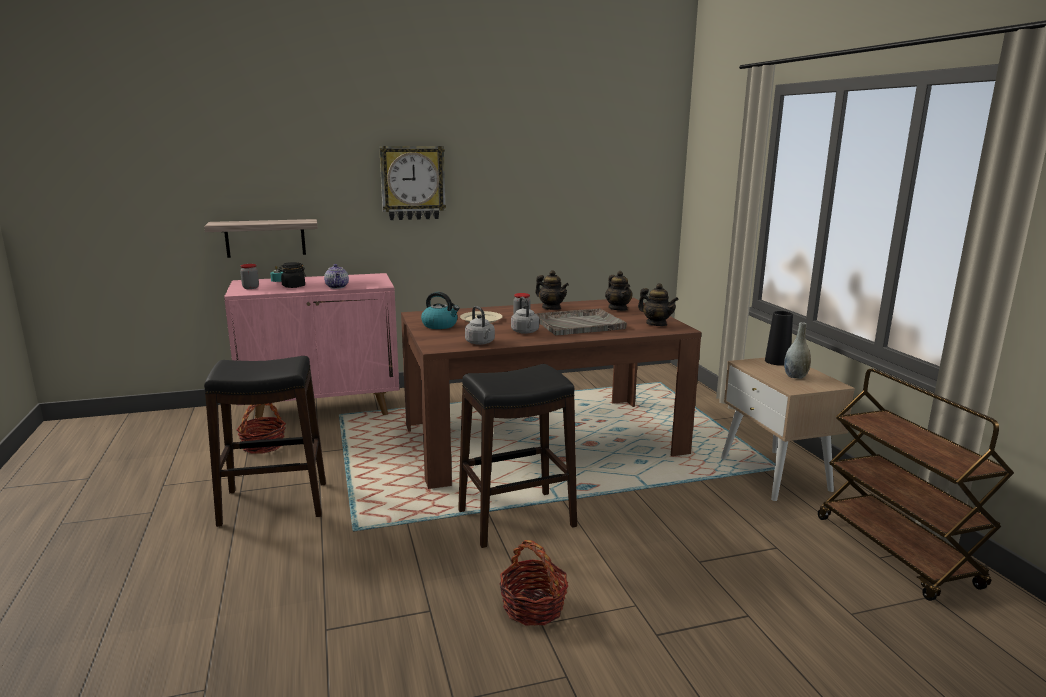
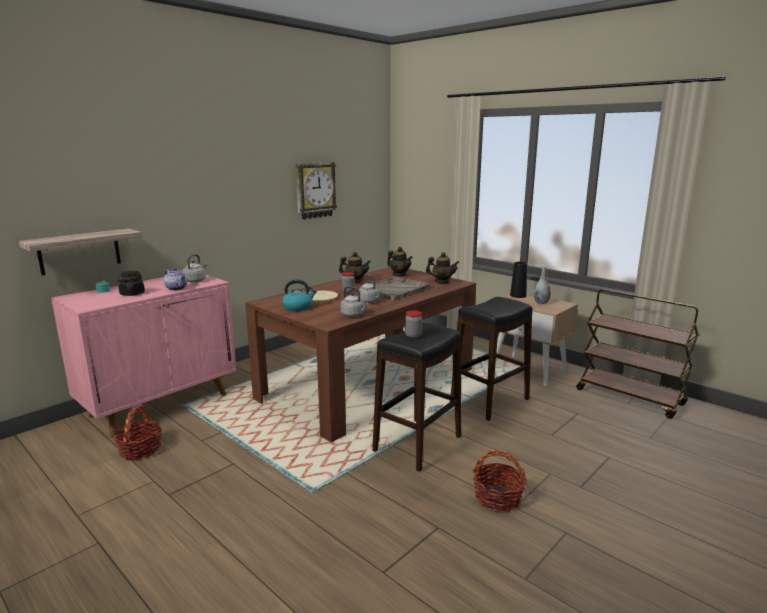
camera: 30 degrees left, 0 degrees up
black stool [204,356,326,527] -> black stool moved to [450,297,532,421]
jar [240,264,259,289] -> jar moved to [405,310,422,338]
wall clock [379,146,446,220] -> wall clock moved to [296,162,337,219]
none -> grey kettle [182,254,207,283]

